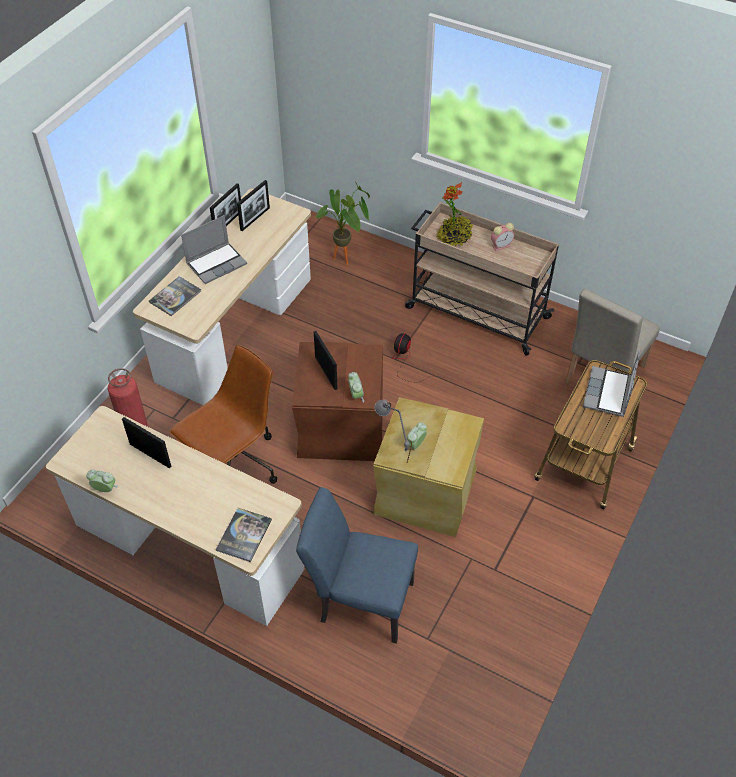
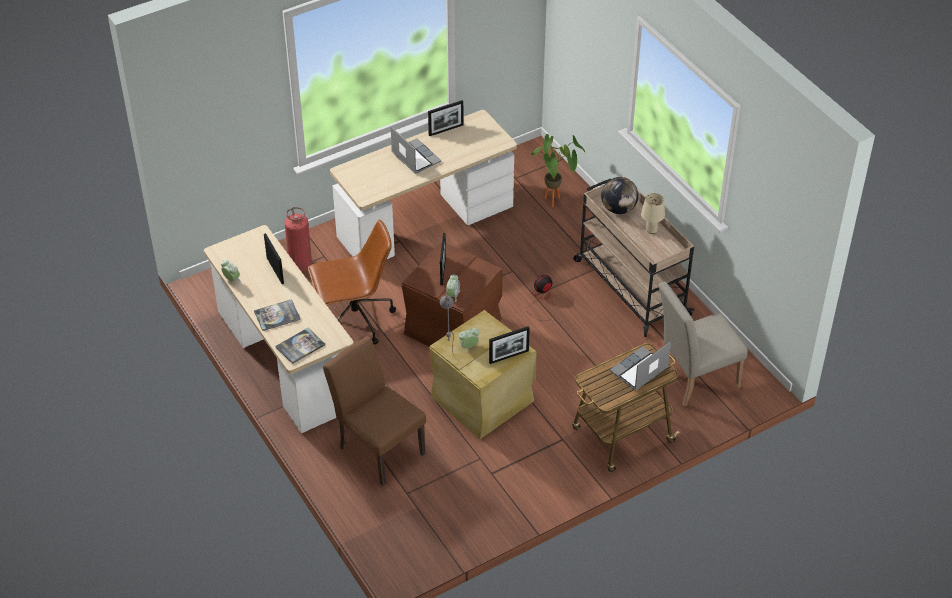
camera: 30 degrees right, 5 degrees down
book [149,276,201,316] -> book moved to [254,299,300,331]
laptop [181,215,247,284] -> laptop turned 120 degrees counterclockwise [391,126,441,174]
picture frame [237,180,270,231] -> picture frame moved to [489,326,530,364]
blue chair [296,487,418,644] -> brown chair [323,336,426,486]
potted plant [436,182,473,247] -> globe [601,177,638,214]
alarm clock [491,223,514,251] -> beige table lamp [641,193,665,234]

